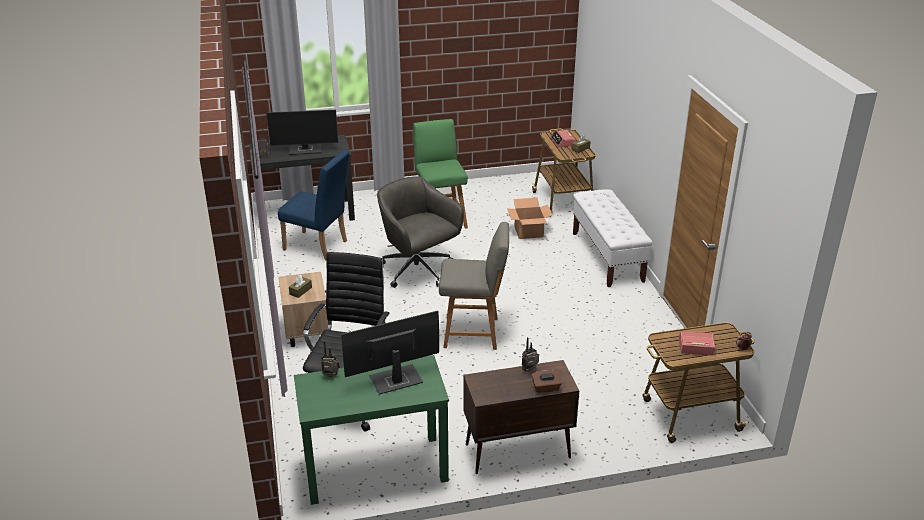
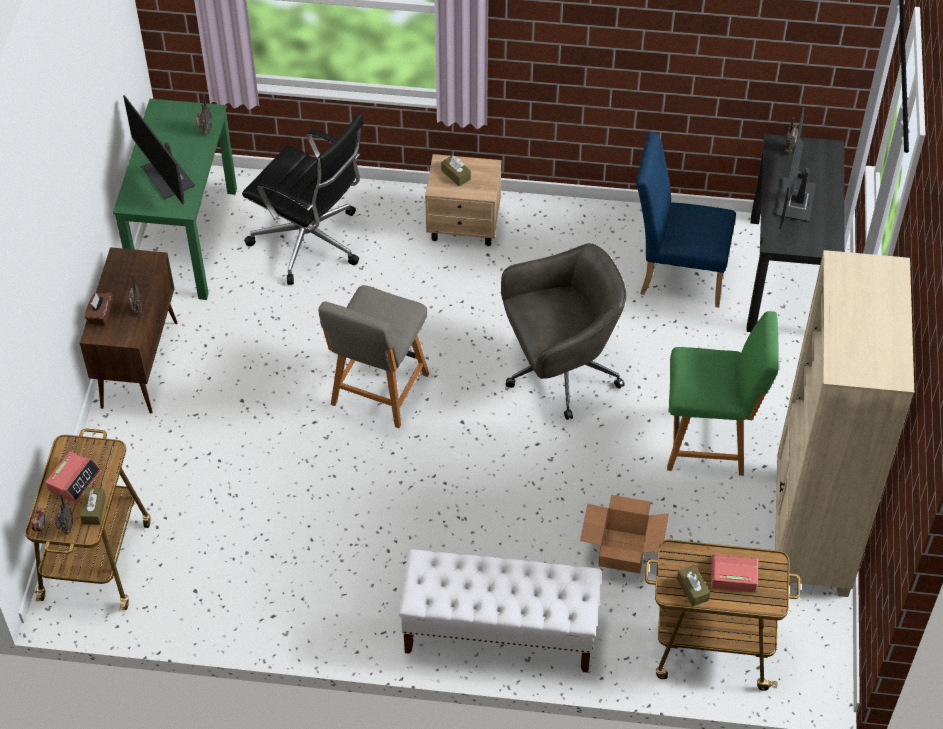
camera: 110 degrees right, 20 degrees up
blue chair [278,149,350,260] -> blue chair turned 60 degrees clockwise [636,132,736,308]
monitor [341,311,439,395] -> monitor turned 150 degrees clockwise [123,95,195,205]
none -> radio [55,493,73,534]
none -> brown tissue box [80,488,106,525]
none -> beige bookcase [775,250,914,597]

